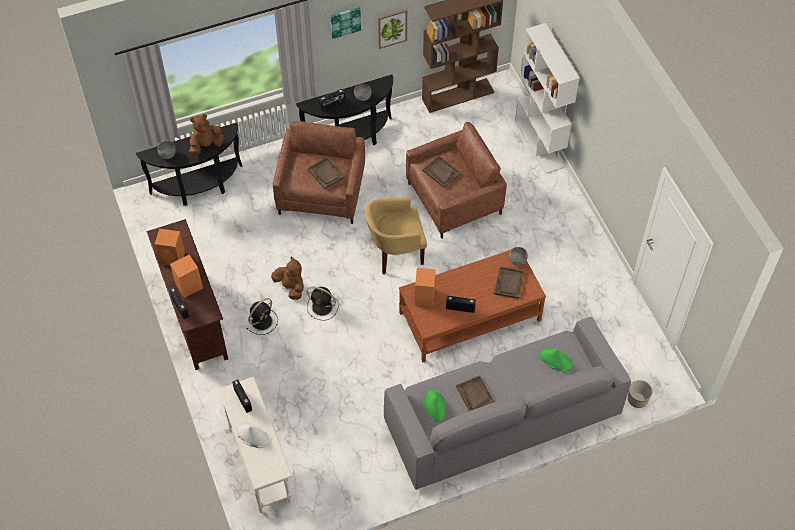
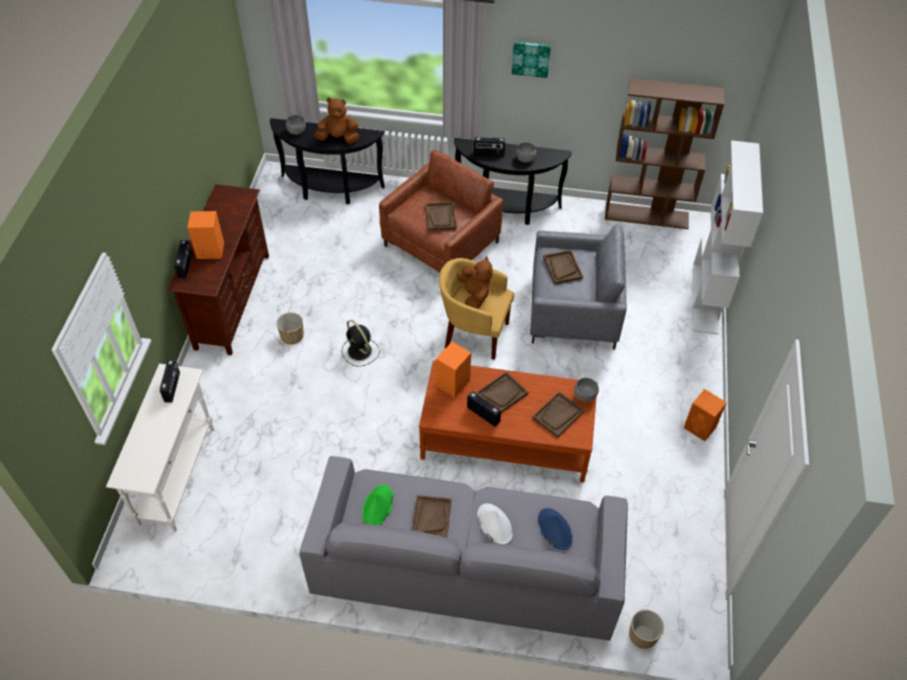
camera: 30 degrees right, 5 degrees down
orange speaker [155,229,185,266] -> orange speaker moved to [684,389,727,441]
white hat [236,423,270,448] -> white hat moved to [477,503,512,544]
black fan [246,298,278,335] -> planter [276,312,304,344]
brown plush toy [271,257,304,300] -> brown plush toy moved to [458,256,493,309]
picture [378,9,407,49] -> none
brown armchair [406,122,507,239] -> grey armchair [530,225,627,350]
green hat [540,348,573,372] -> blue hat [538,508,573,550]
none -> brown tray [476,372,528,413]

